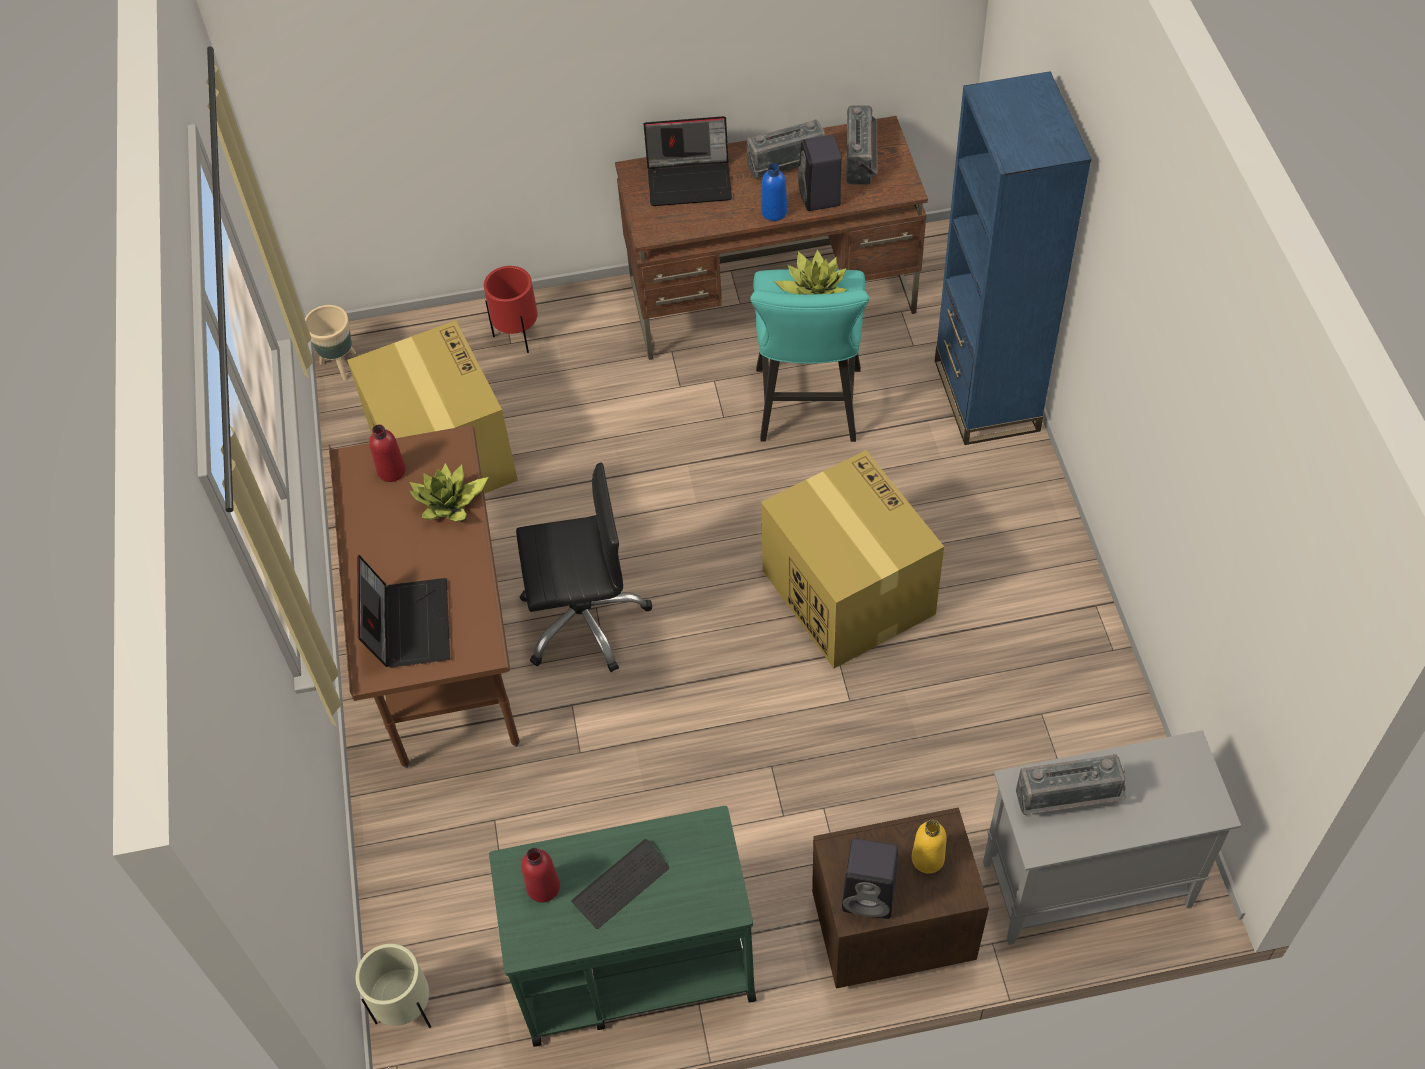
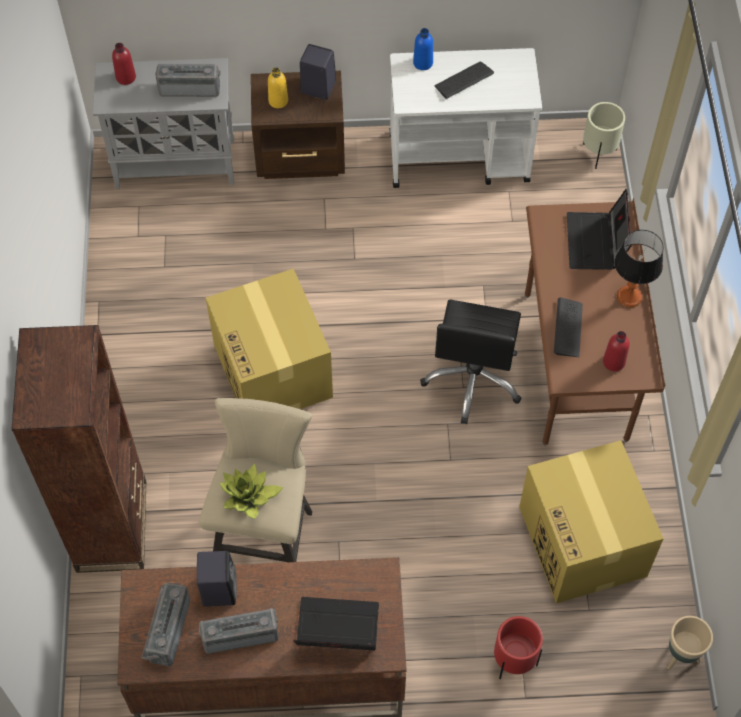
camera: 175 degrees left, 5 degrees up
potted plant [409,463,489,522] -> keyboard [554,297,583,357]
green cart [489,806,757,1047] -> white cart [390,48,542,188]
black office chair [516,462,653,672] -> black office chair turned 75 degrees counterclockwise [420,299,522,424]
red bottle [521,848,560,903] -> red bottle moved to [112,43,136,85]
turquoise stool [750,269,869,442] -> beige stool [199,398,312,562]
blue bottle [761,163,787,221] -> blue bottle moved to [413,28,433,70]
blue bookcase [935,71,1092,445] -> brown bookcase [11,325,146,573]
none -> table lamp [614,230,664,308]

